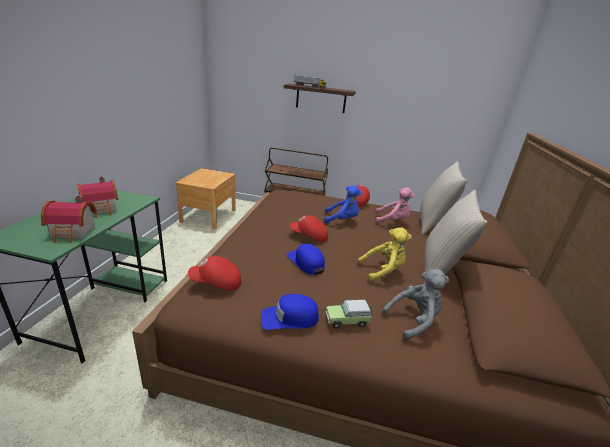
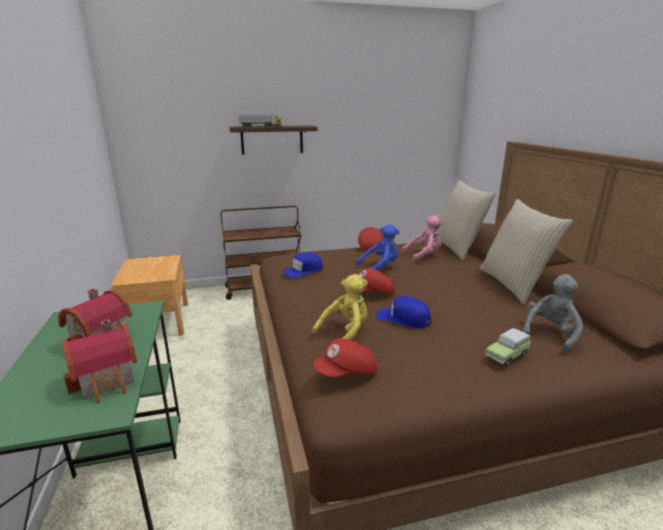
camera: 25 degrees left, 5 degrees down
blue cap [261,294,319,330] -> blue cap moved to [282,252,323,278]
yellow plush toy [357,227,412,282] -> yellow plush toy moved to [312,274,368,340]

